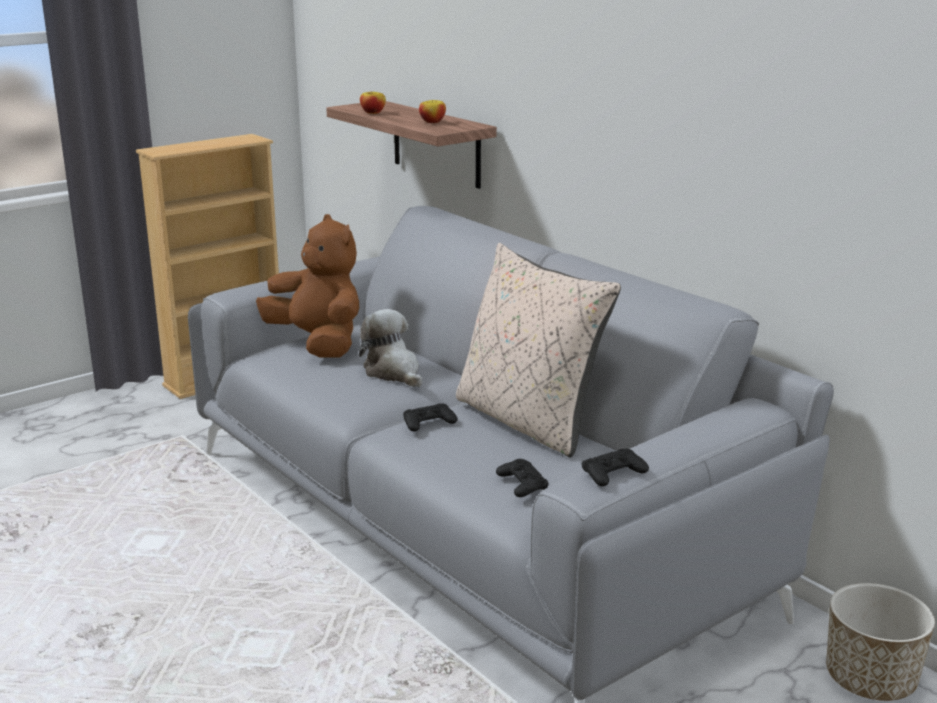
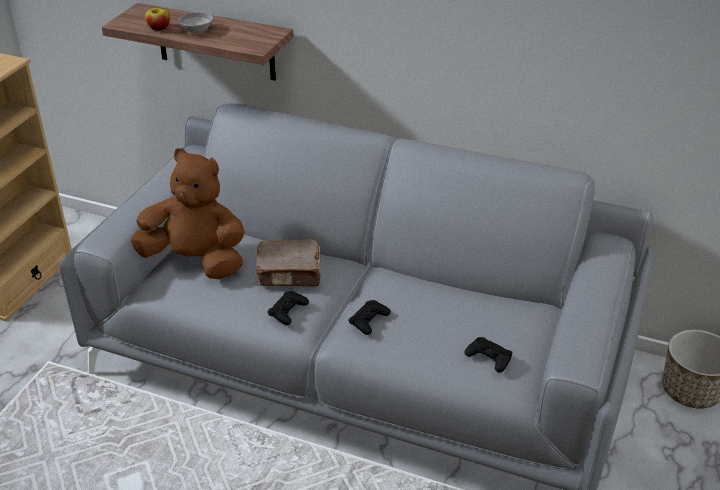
camera: 30 degrees left, 15 degrees up
plush toy [359,309,423,387] -> brown book [256,239,322,286]
apple [419,100,446,123] -> none
beige pillow [456,243,621,458] -> none
black game controller [581,449,649,486] -> black game controller moved to [268,291,309,325]
none -> grey bowl [179,12,213,33]

